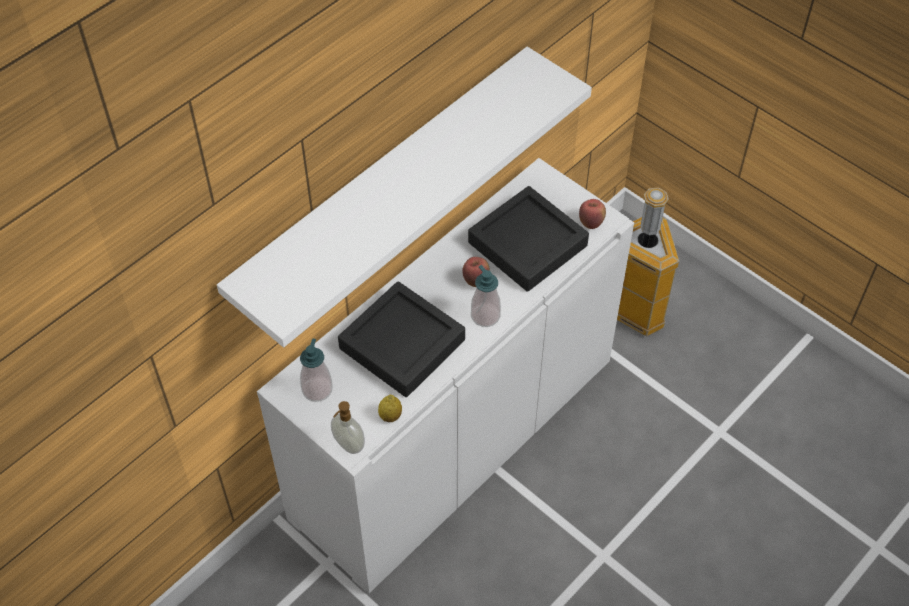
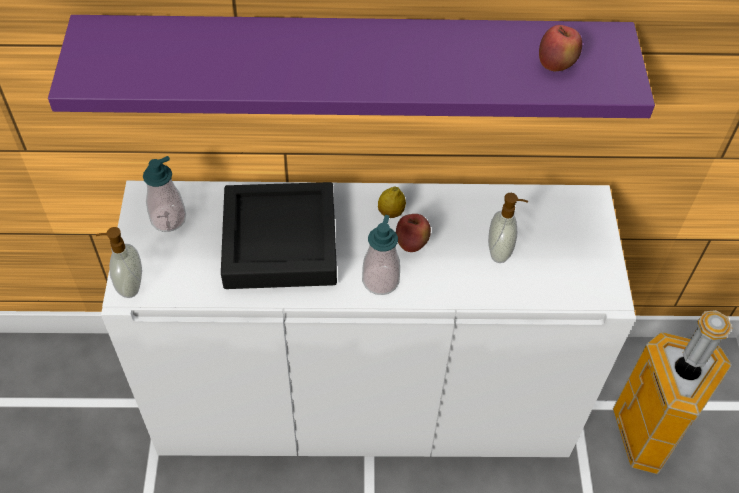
camera: 45 degrees right, 0 degrees up
white shelf [217,47,592,347] -> purple shelf [48,15,655,118]
lemon [378,395,402,422] -> lemon moved to [378,186,406,218]
black tray [468,186,589,292] -> soap dispenser [488,193,528,263]
apple [579,199,606,229] -> apple moved to [539,25,582,71]

